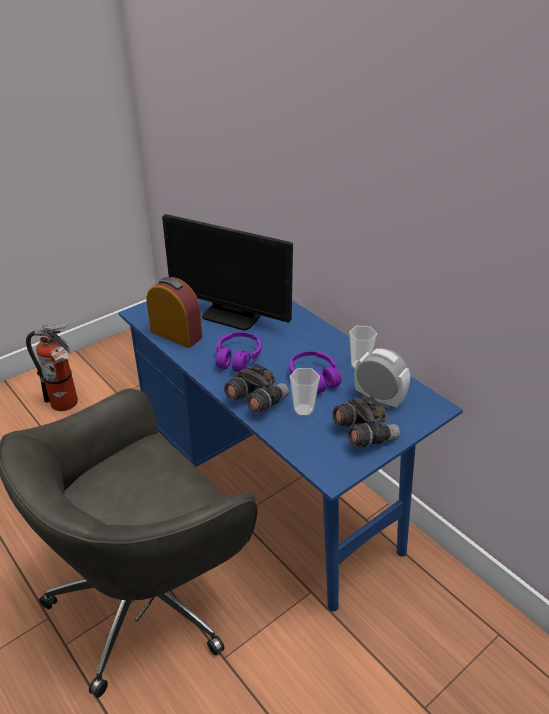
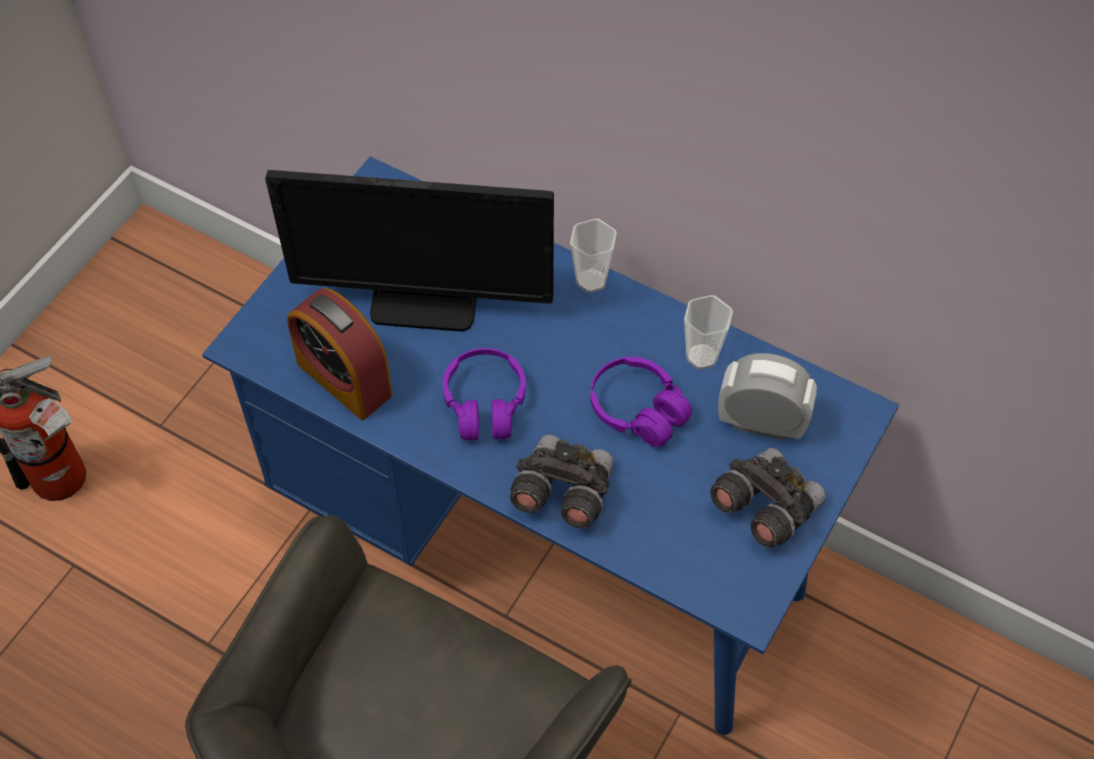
camera: 20 degrees left, 20 degrees up
alarm clock [147,277,202,348] -> alarm clock turned 150 degrees counterclockwise [287,288,393,420]
cup [290,368,320,416] -> cup moved to [570,218,617,293]

